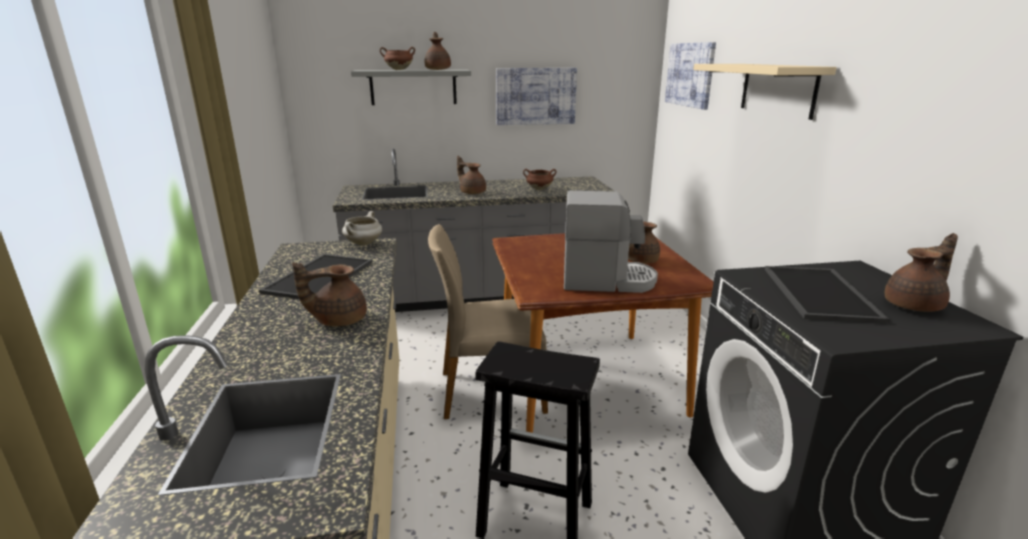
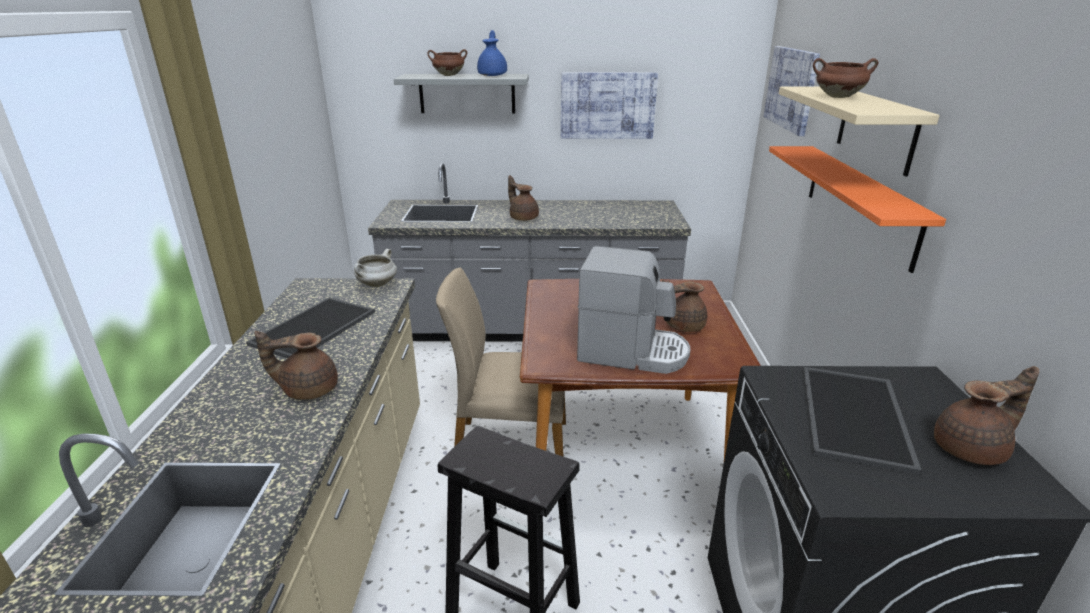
camera: 10 degrees right, 5 degrees up
brown teapot [425,32,451,70] -> blue teapot [477,30,507,76]
brown cooking pot [523,169,557,190] -> brown cooking pot moved to [813,58,879,98]
none -> orange shelf [769,146,946,273]

